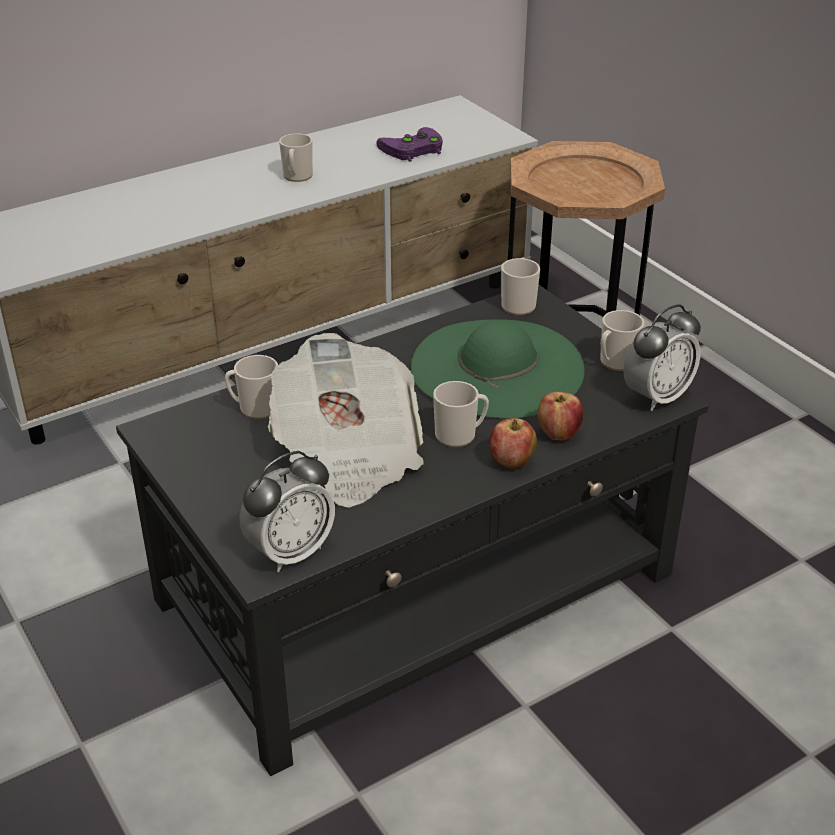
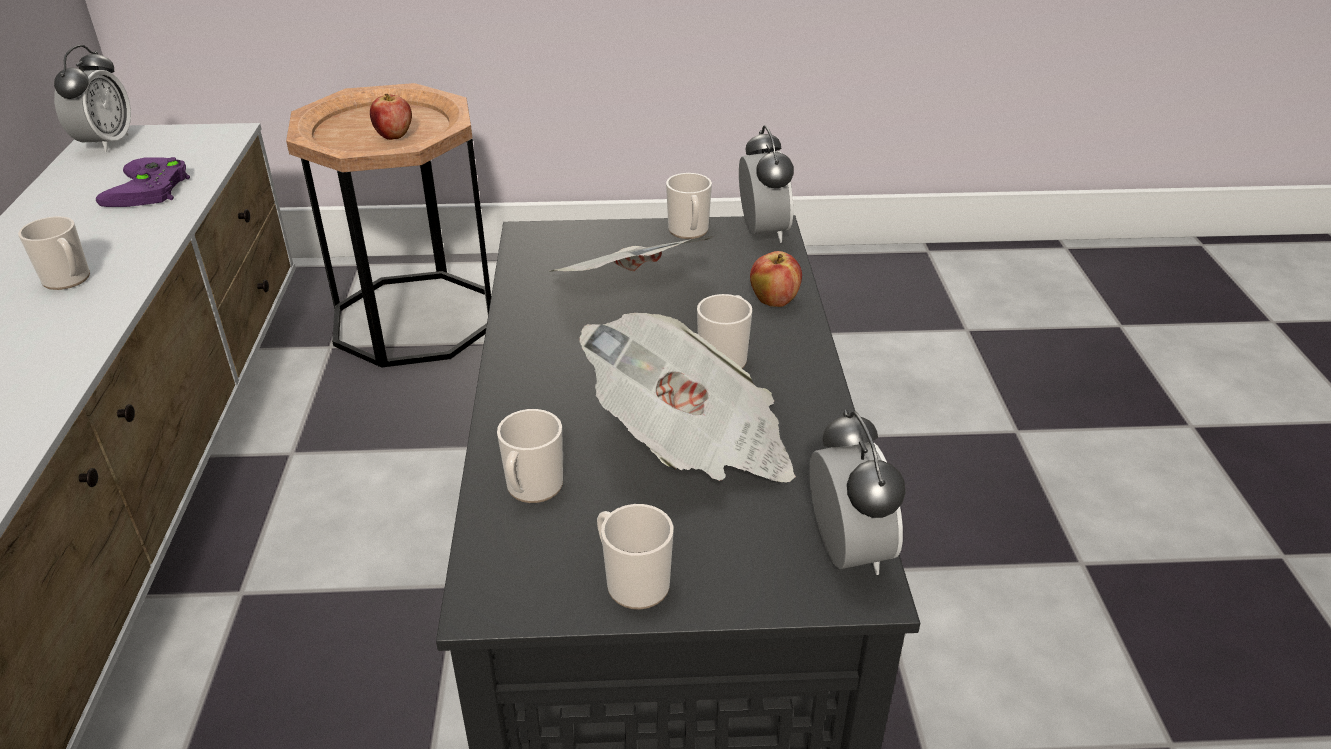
camera: 60 degrees left, 0 degrees up
green hat [411,319,584,419] -> newspaper [549,236,714,272]
apple [489,418,537,469] -> apple moved to [370,94,412,140]
mug [501,258,540,315] -> mug moved to [597,504,674,609]
none -> alarm clock [54,45,131,152]

